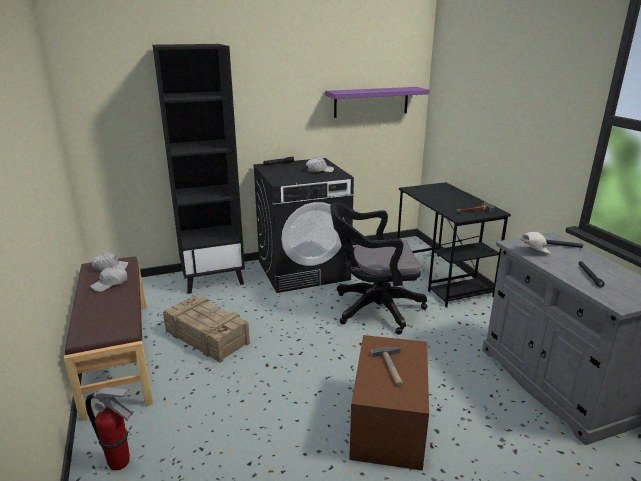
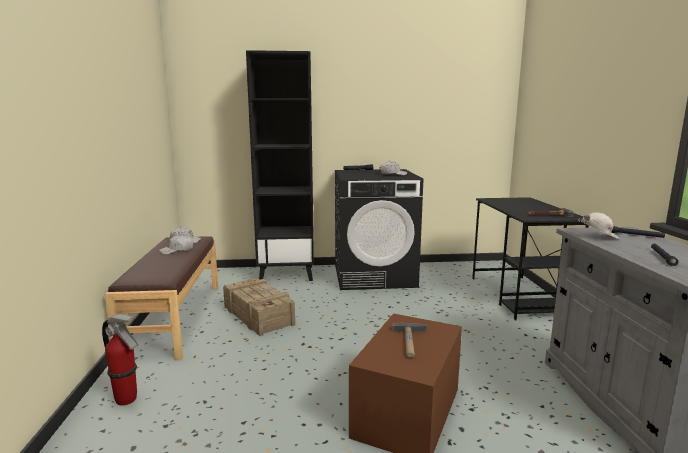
camera: 15 degrees right, 10 degrees down
purple shelf [325,87,430,118] -> none
black office chair [330,202,427,335] -> none

